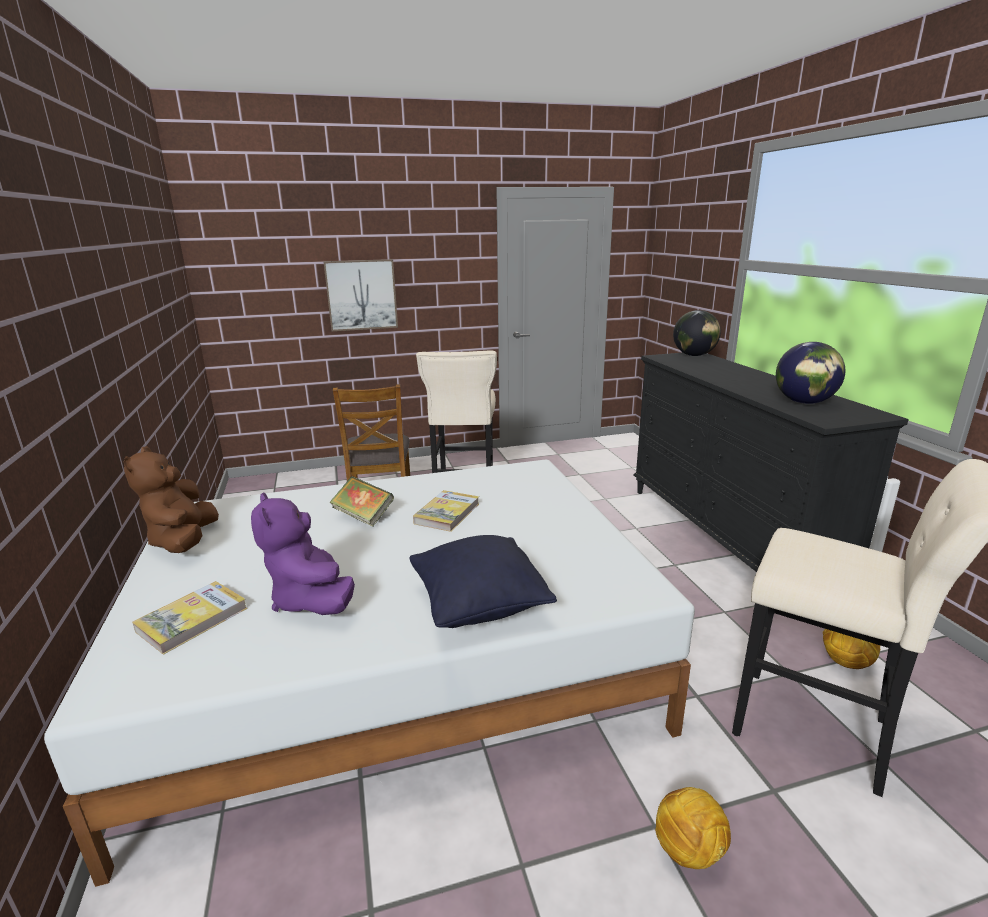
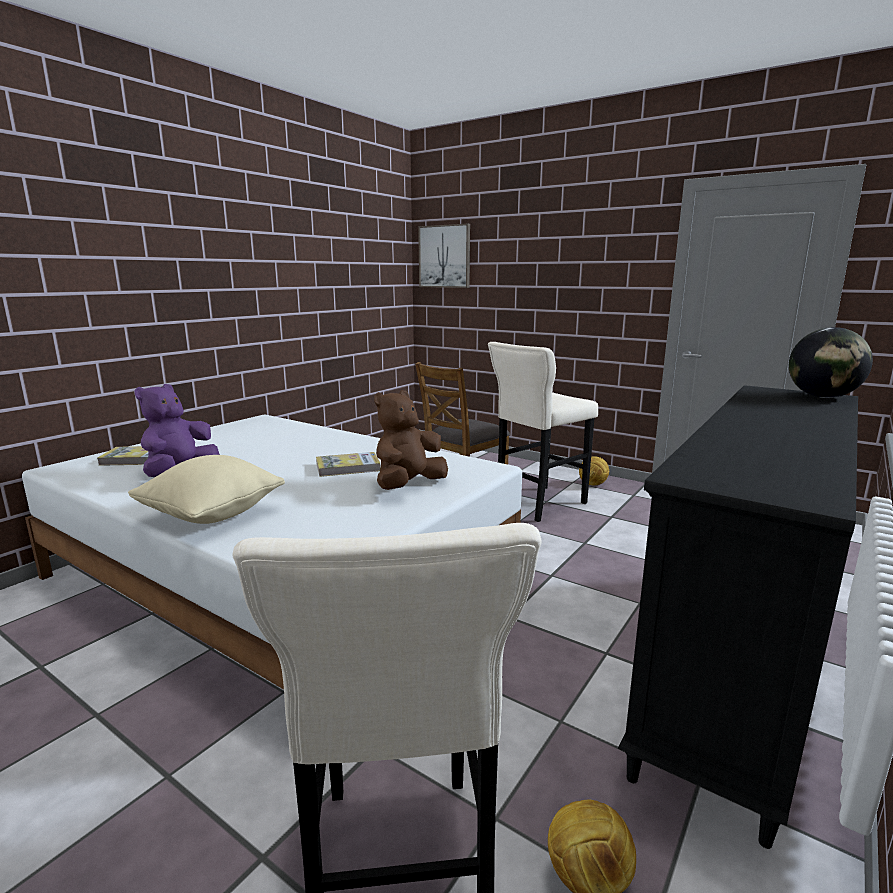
camera: 50 degrees right, 5 degrees down
brown plush toy [123,446,219,553] -> brown plush toy moved to [374,390,448,490]
picture [323,259,398,331] -> picture moved to [418,224,470,288]
book [329,476,394,527] -> none
black pillow [409,535,557,628] -> beige pillow [128,455,285,524]
football [656,787,731,869] -> football moved to [579,456,609,486]
globe [776,342,845,404] -> none

